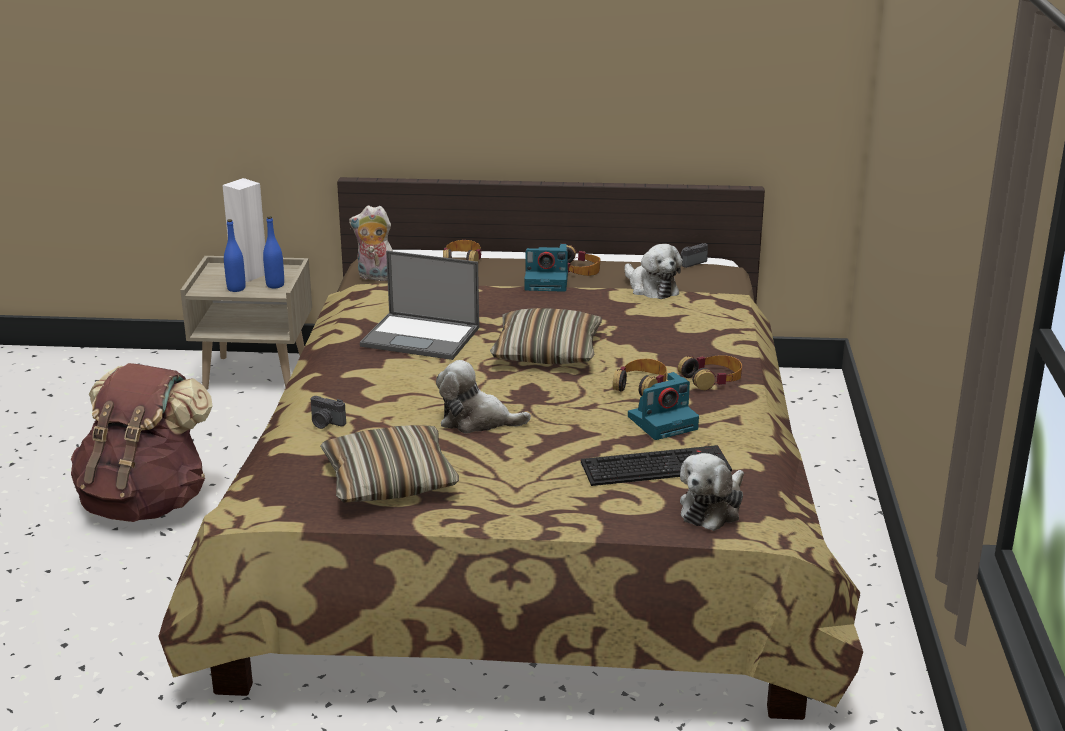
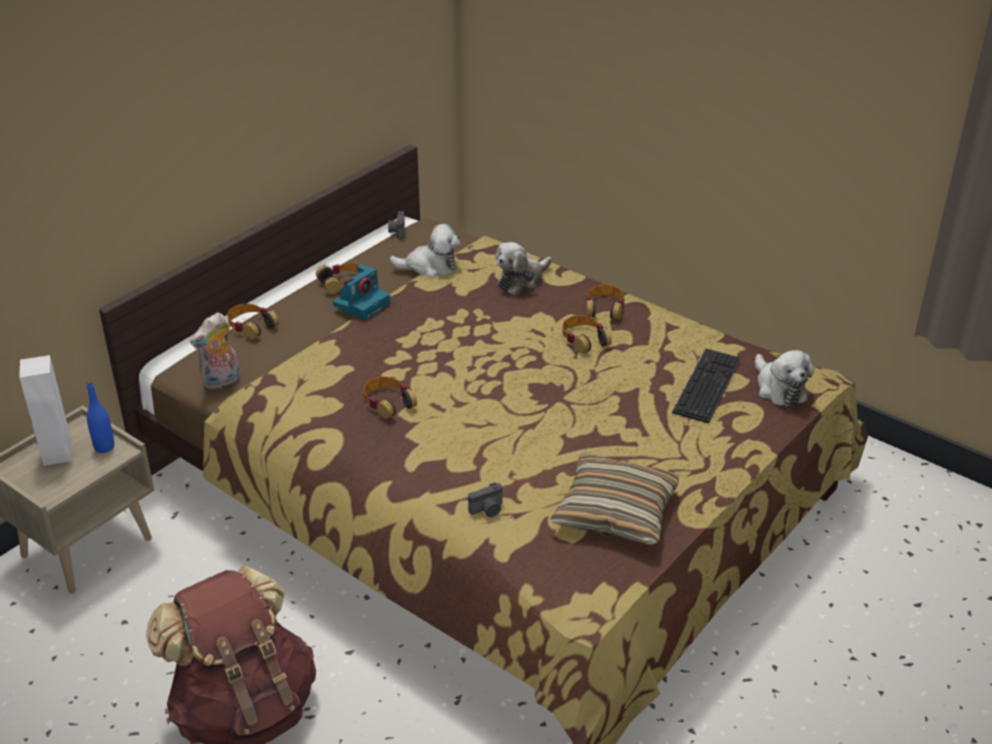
camera: 55 degrees left, 10 degrees up
blue bottle [224,219,245,292] -> none
laptop [360,251,479,360] -> headphones [364,377,417,419]
plush toy [436,360,531,433] -> plush toy moved to [496,242,552,295]
pillow [490,308,602,364] -> none
camera [628,372,699,440] -> none

